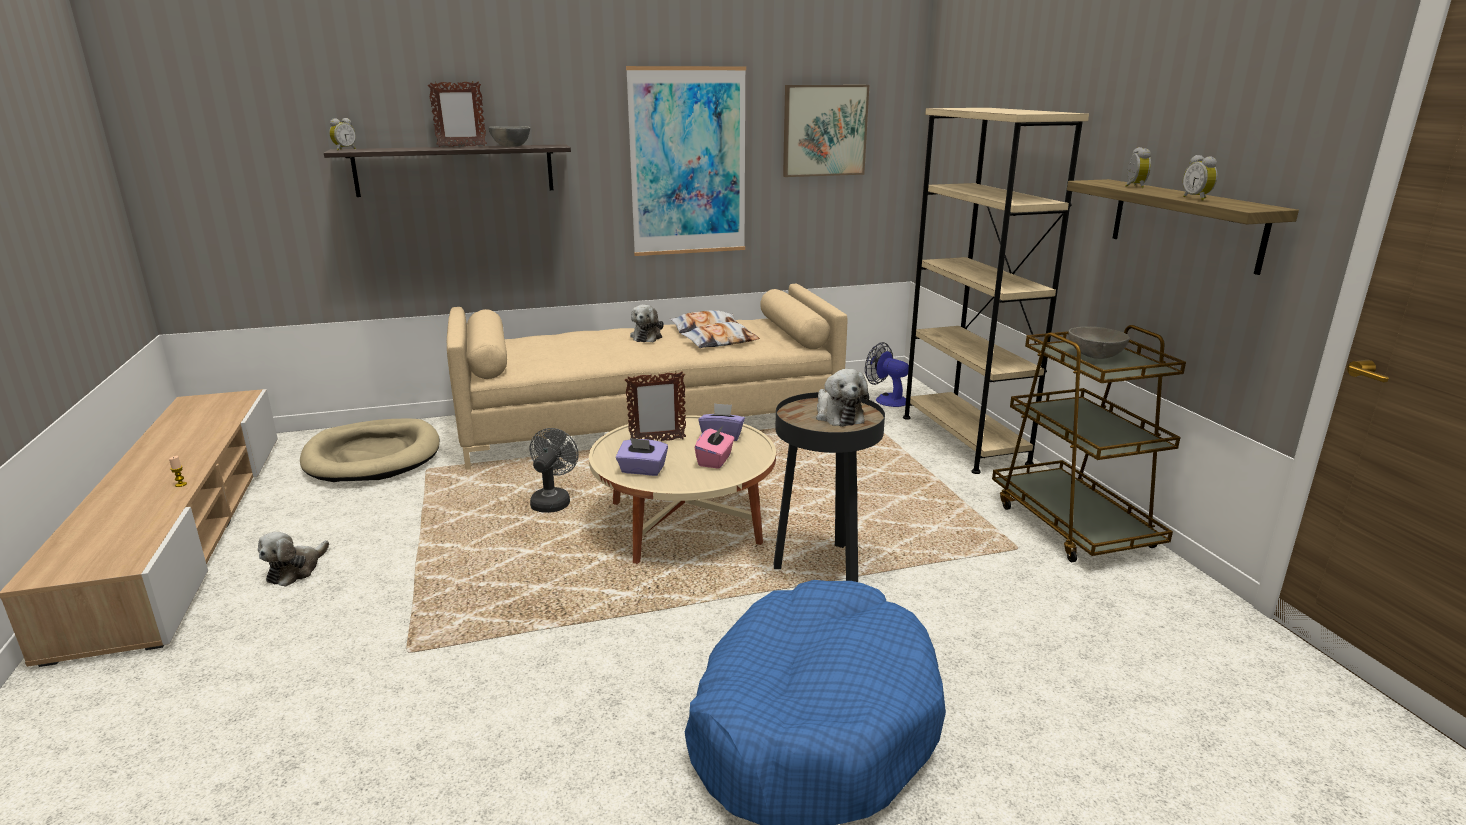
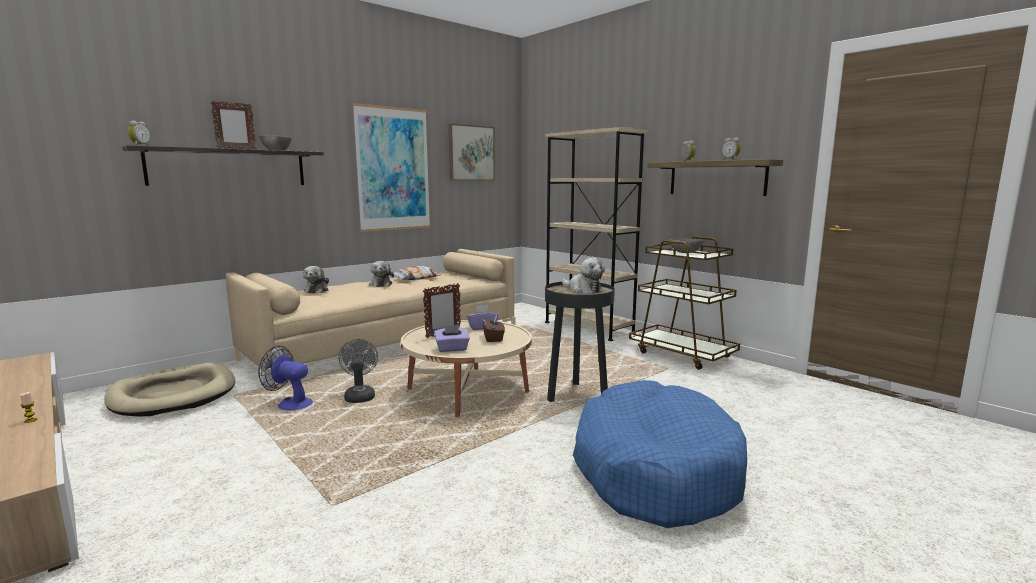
camera: 25 degrees left, 10 degrees down
plush toy [258,532,329,587] -> plush toy moved to [303,266,329,294]
pillow [681,322,760,348] -> none
pink tissue box [695,426,735,469] -> brown tissue box [483,314,505,342]
fan [865,342,909,407] -> fan moved to [258,346,313,410]

